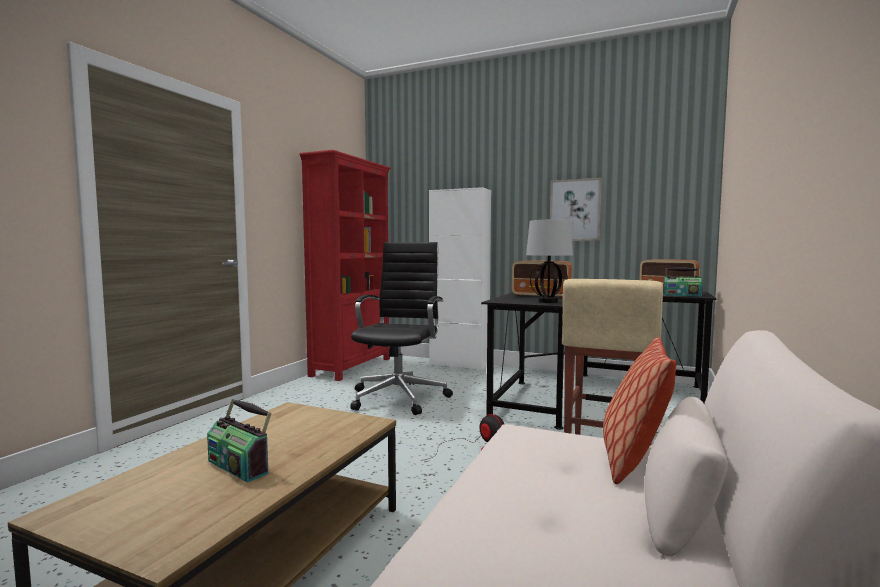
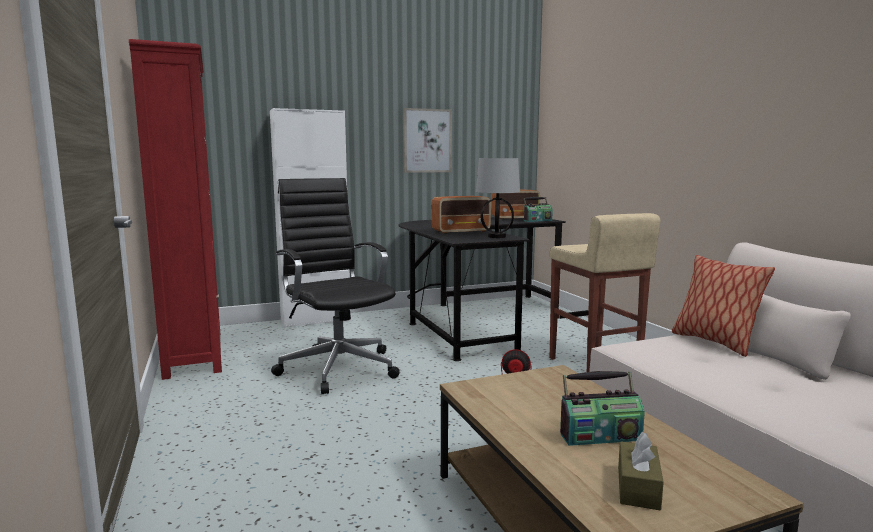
camera: 45 degrees left, 5 degrees up
none -> brown tissue box [618,432,664,510]

